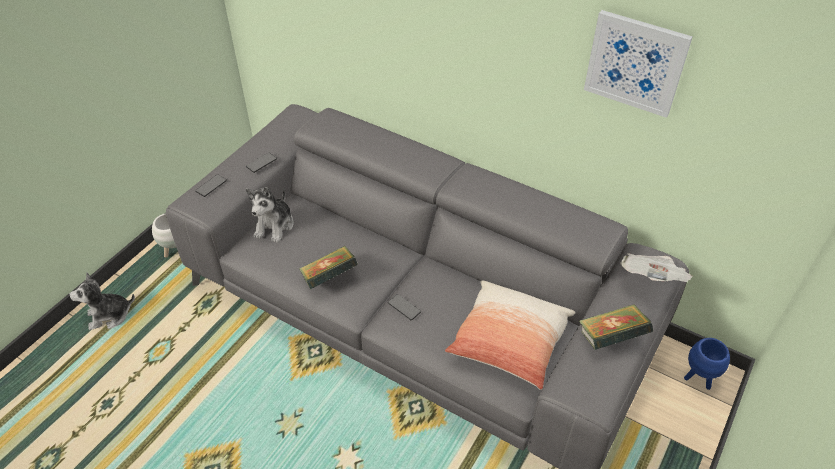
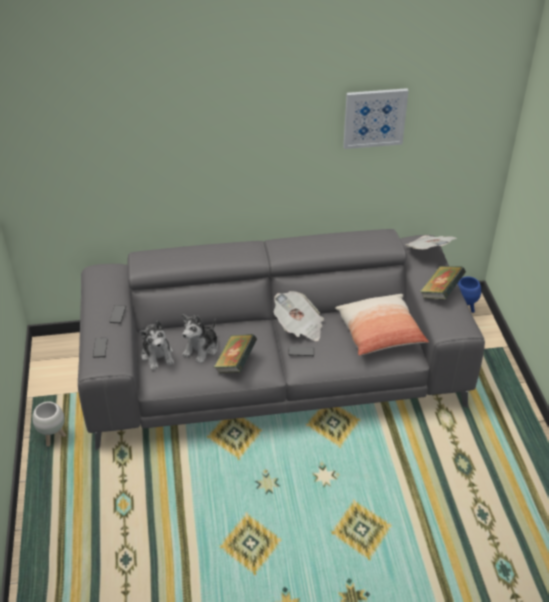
camera: 40 degrees left, 5 degrees down
plush toy [69,273,135,330] -> plush toy moved to [182,314,218,364]
none -> newspaper [273,291,324,341]

